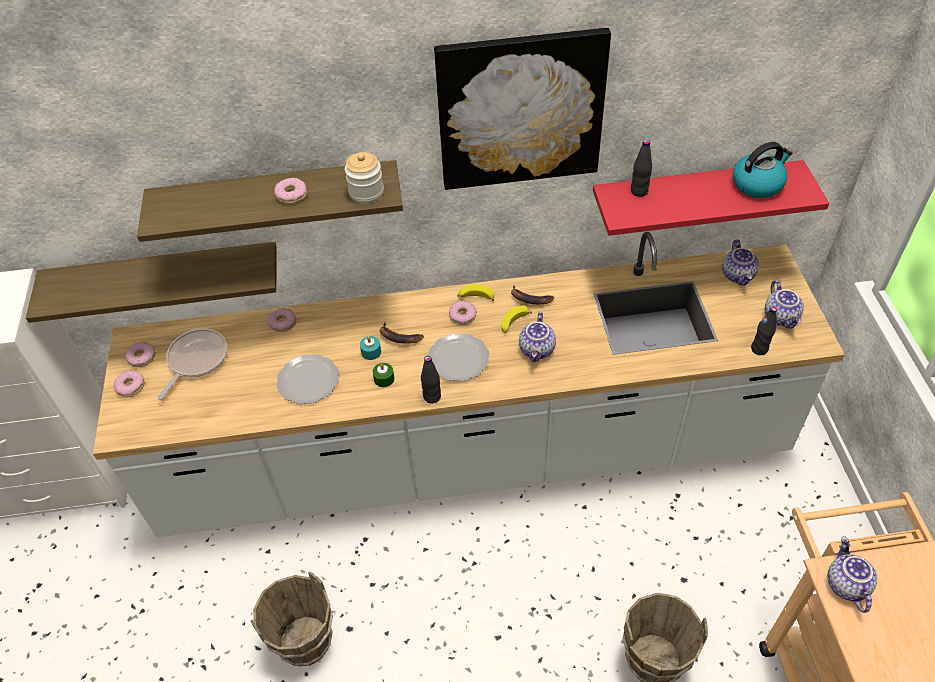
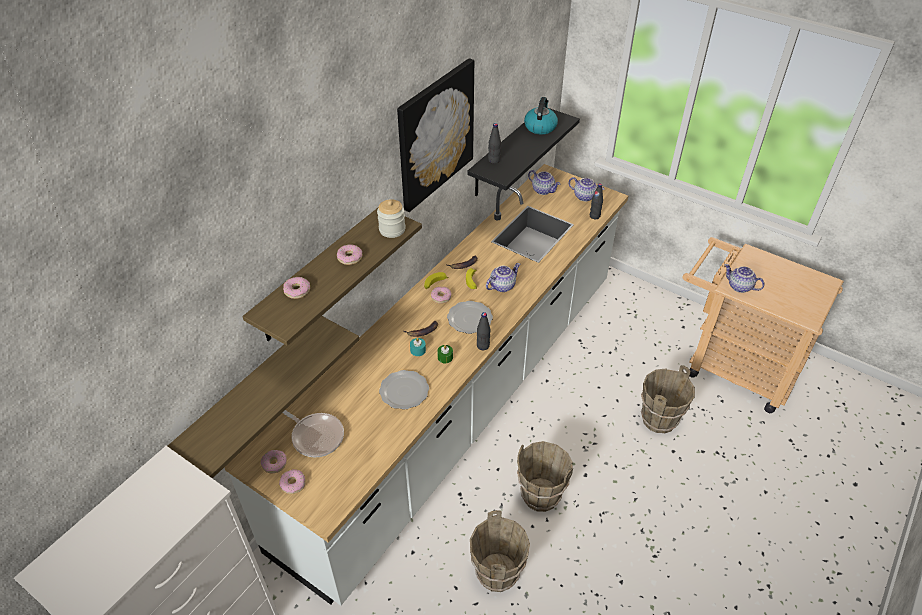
camera: 50 degrees left, 5 degrees down
frying pan [157,329,228,400] -> frying pan turned 150 degrees clockwise [282,410,344,457]
donut [268,308,296,332] -> donut moved to [283,277,310,299]
teapot [519,312,556,362] -> teapot turned 90 degrees counterclockwise [486,263,520,292]
red shelf [593,160,829,236] -> black shelf [467,108,580,196]
none -> brown bucket [517,441,573,512]

